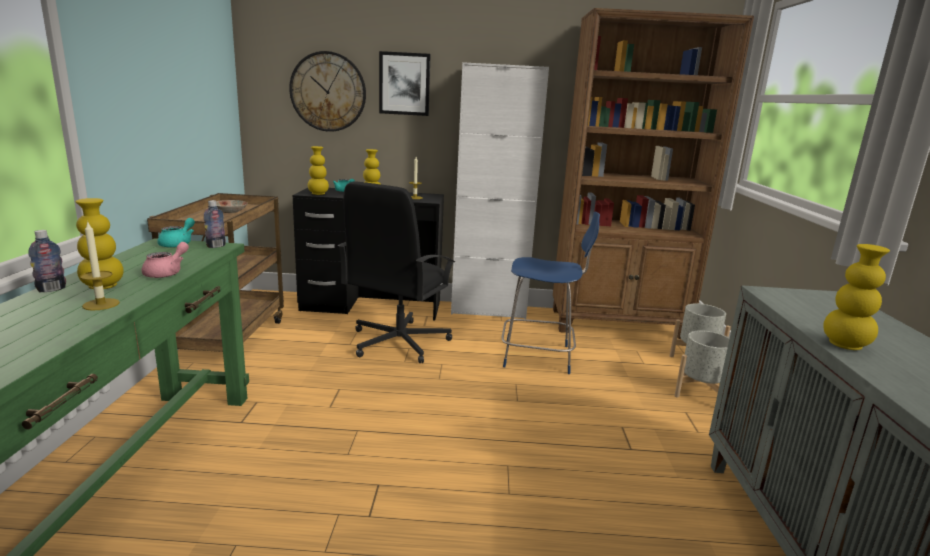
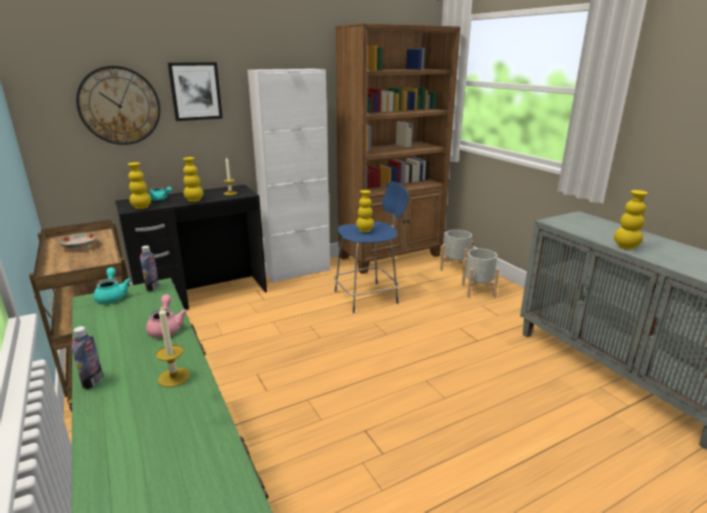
camera: 30 degrees left, 5 degrees up
yellow vase [75,198,123,289] -> yellow vase moved to [356,190,374,232]
black office chair [338,181,455,363] -> none

